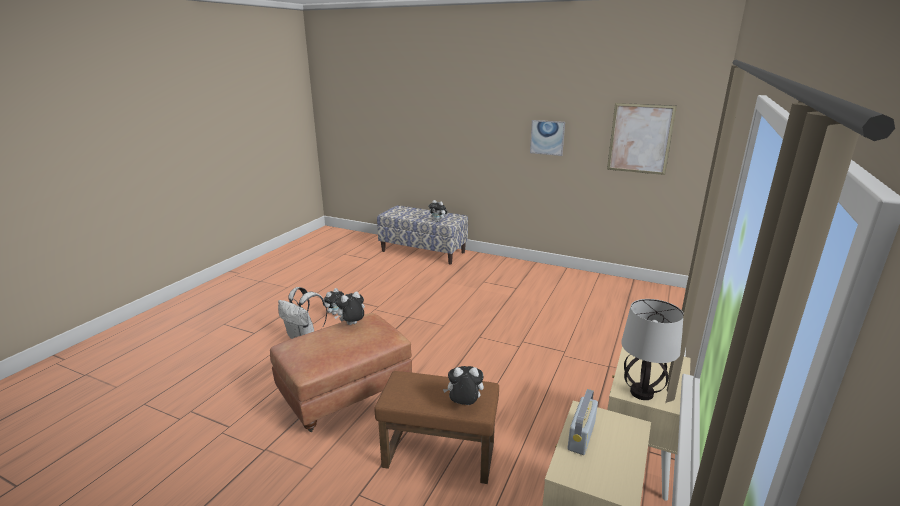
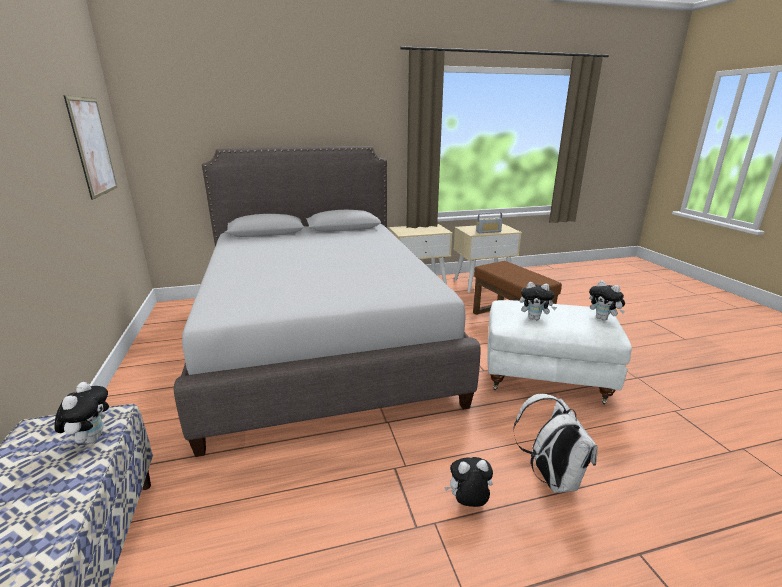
camera: 130 degrees left, 0 degrees up
brown ottoman [270,313,412,432] -> white ottoman [487,300,632,404]
plush toy [443,366,484,405] -> plush toy moved to [589,281,625,321]
picture [530,120,565,156] -> none
table lamp [621,299,684,400] -> none
none -> grey bed [173,146,481,457]

